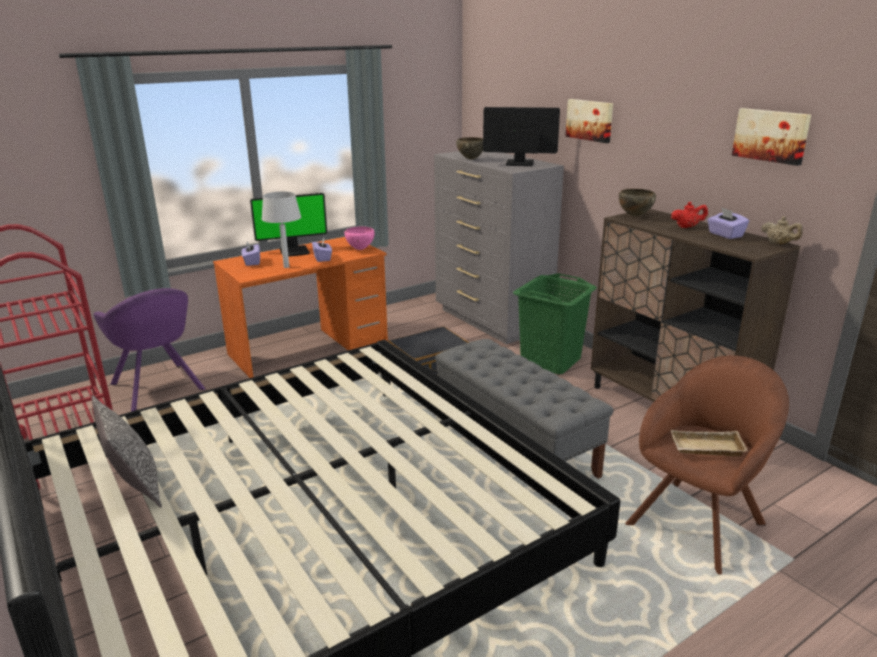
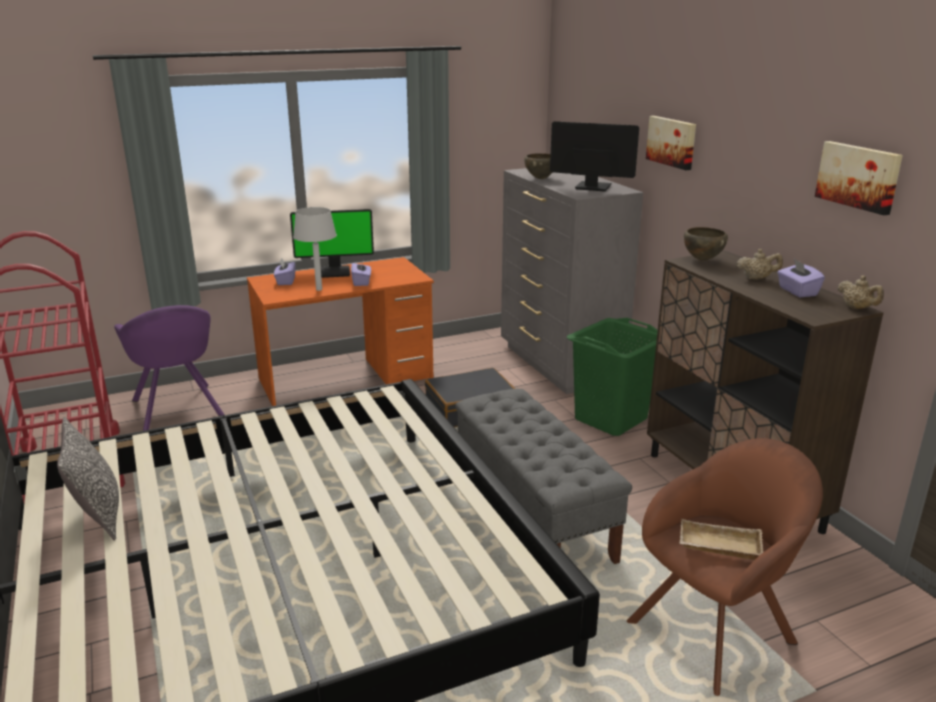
camera: 10 degrees right, 0 degrees up
pink bowl [344,227,375,250] -> none
red teapot [671,202,708,228] -> beige teapot [737,249,783,280]

